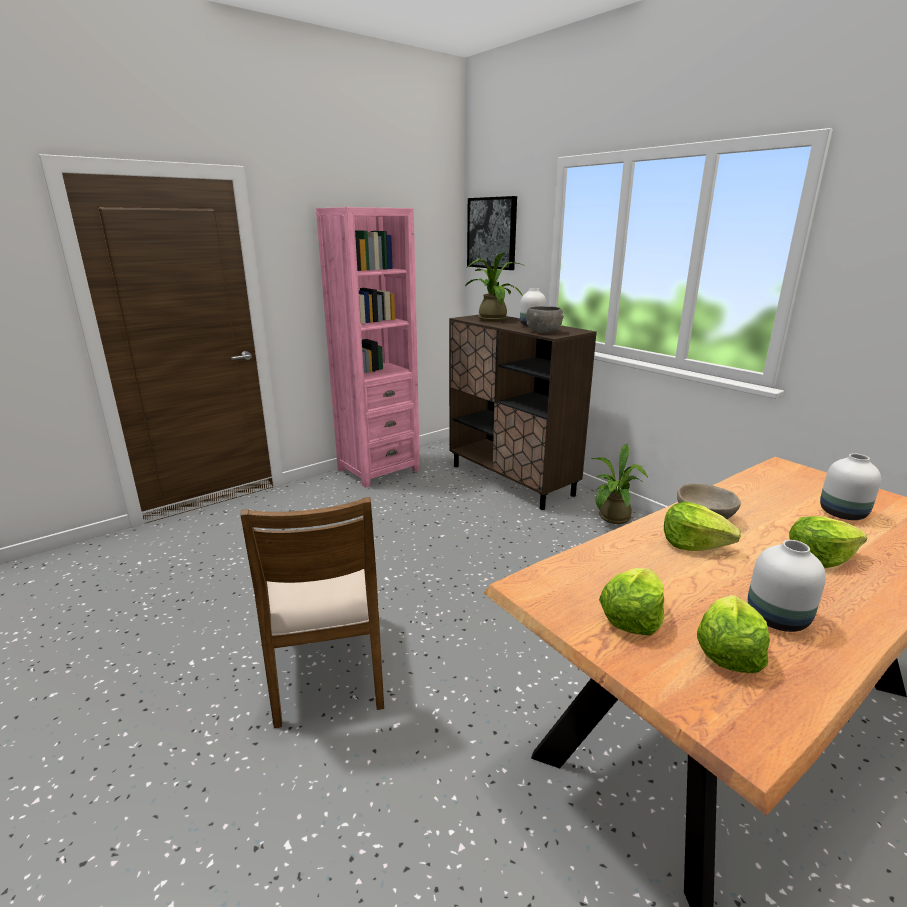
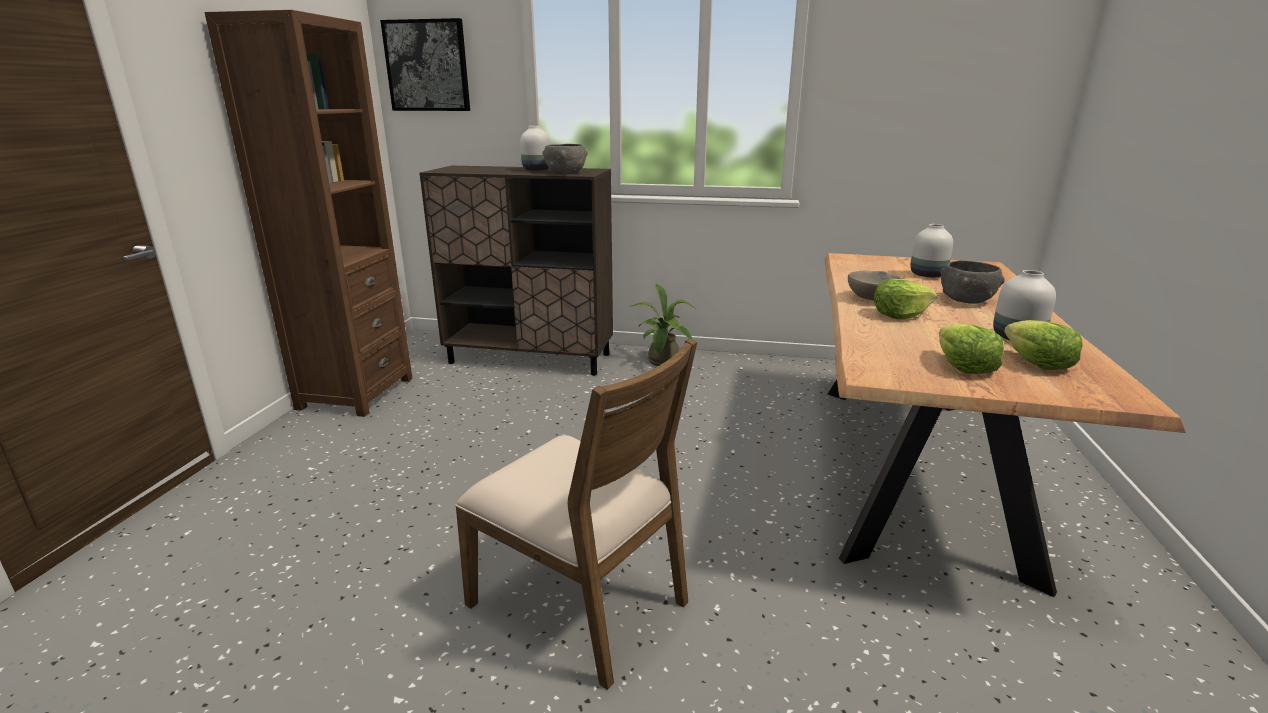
camera: 40 degrees left, 0 degrees up
pink bookcase [316,207,420,488] -> brown bookcase [205,10,413,417]
potted plant [465,252,523,322] -> none
lettuce [789,516,867,568] -> grey bowl [940,260,1005,304]

